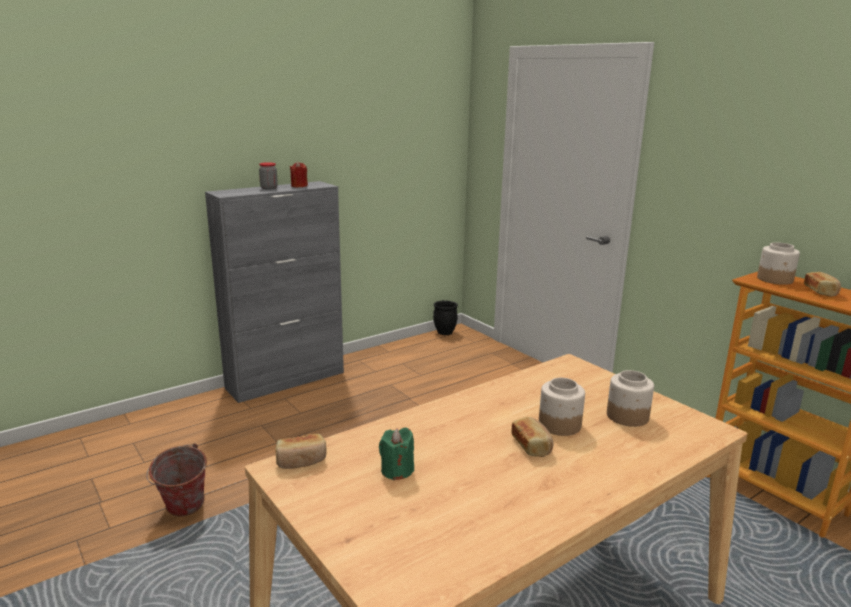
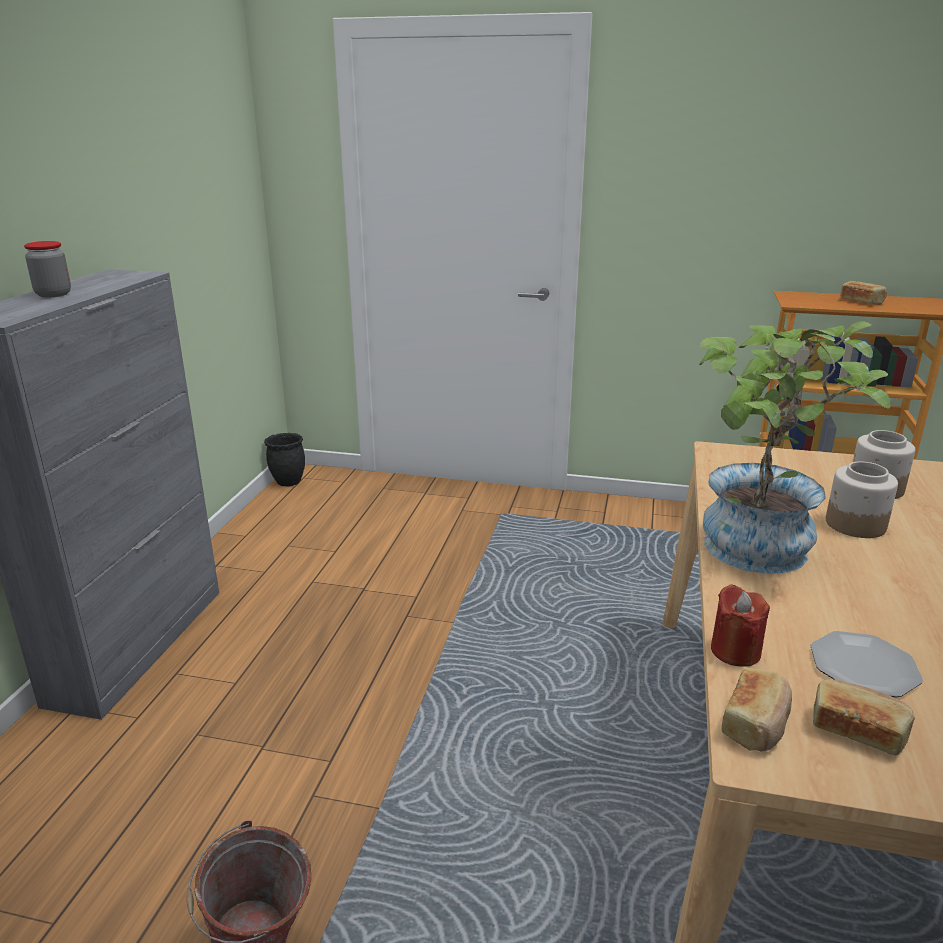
camera: 40 degrees left, 5 degrees up
red candle [290,162,308,187] -> red candle moved to [711,584,770,667]
green candle [379,427,414,480] -> plate [810,631,923,698]
bread [512,417,553,457] -> bread moved to [813,679,915,755]
jar [757,242,800,285] -> none
none -> potted plant [699,321,891,574]

